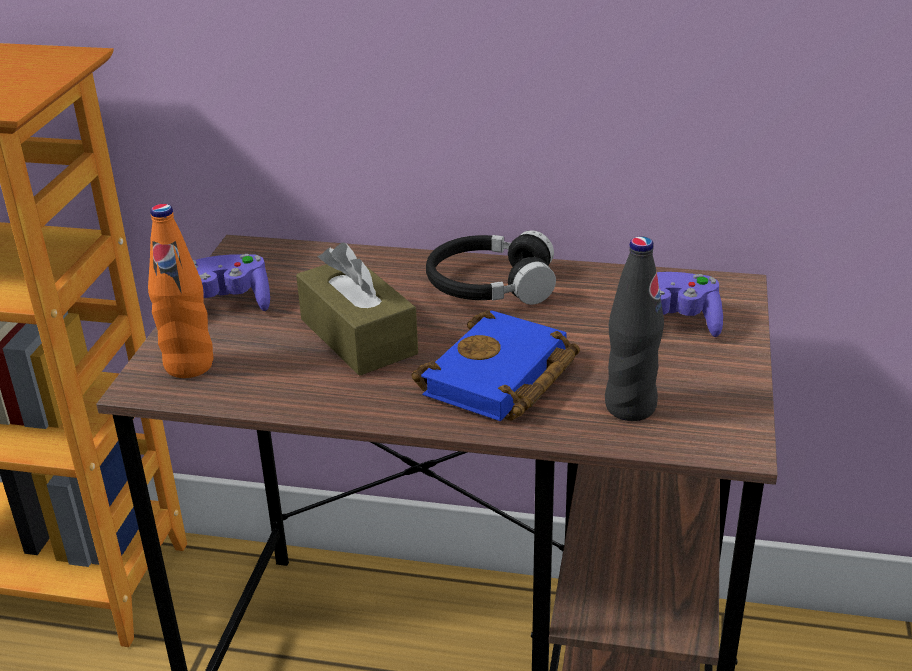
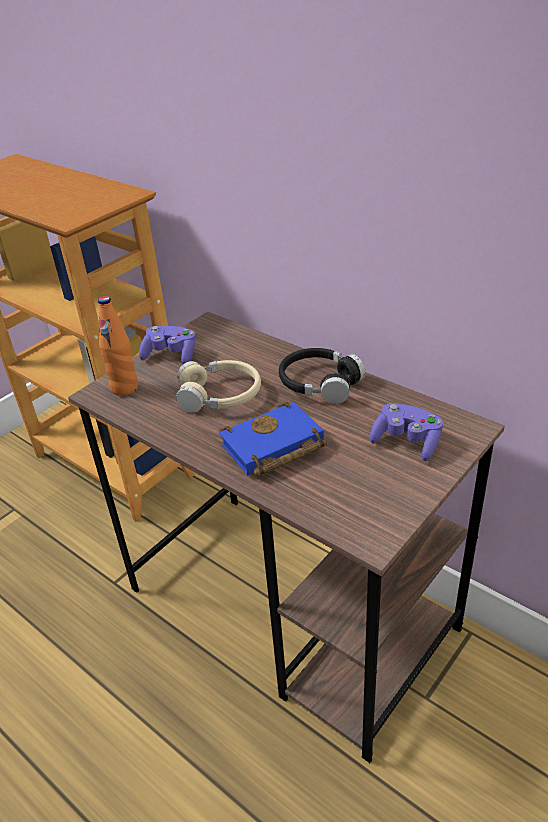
camera: 30 degrees right, 5 degrees up
brown tissue box [296,242,418,376] -> beige headphones [176,360,261,413]
black bottle [605,236,664,421] -> none

